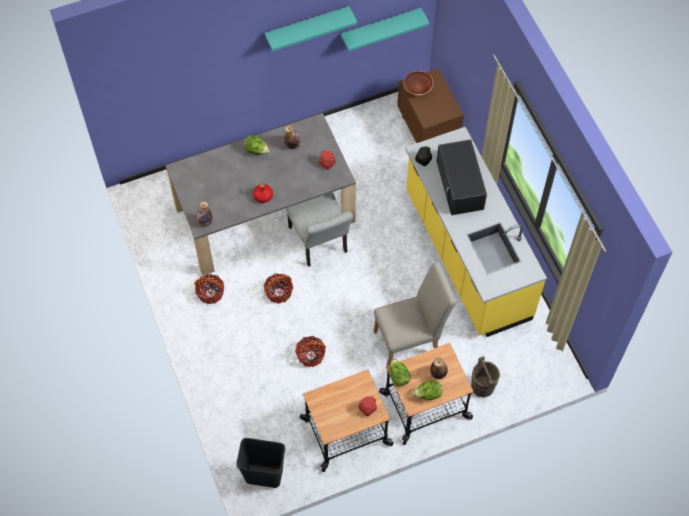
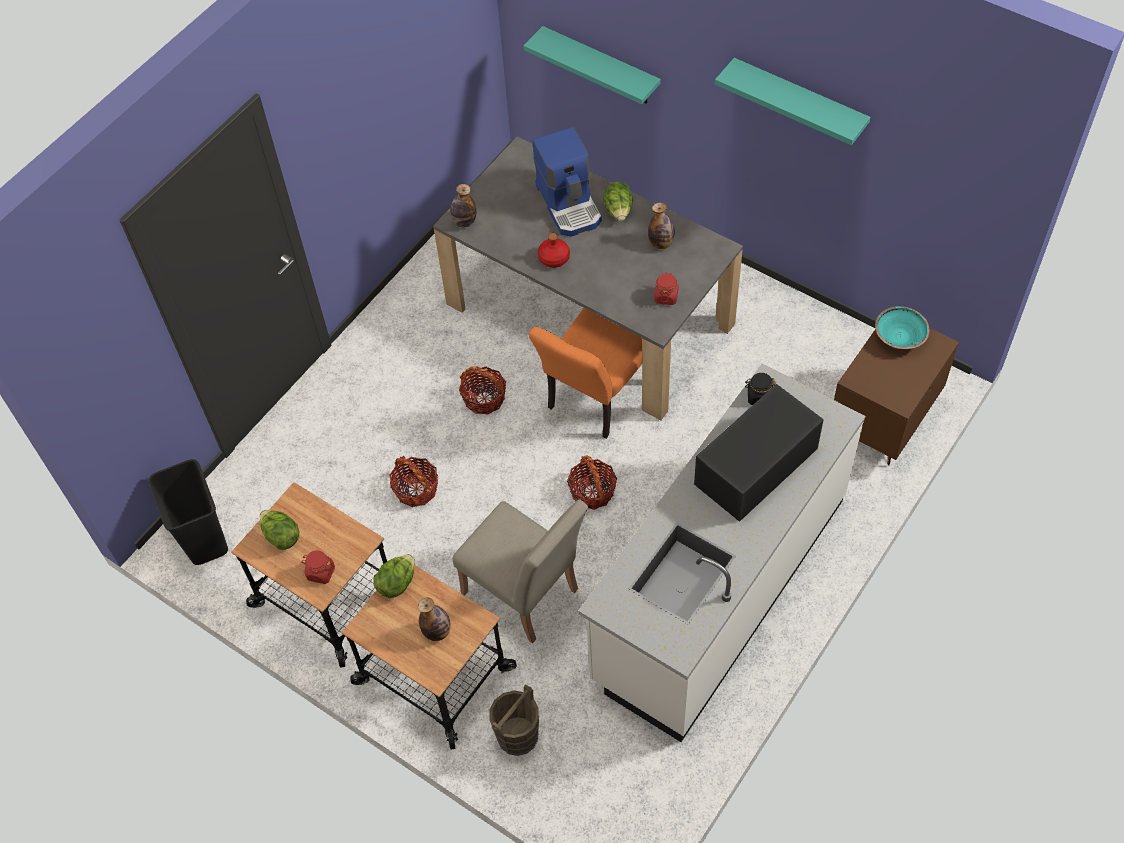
camera: 60 degrees right, 5 degrees down
basket [194,274,224,304] -> basket moved to [567,456,617,510]
grey chair [285,192,353,267] -> orange chair [528,308,643,439]
turquoise shelf [341,8,430,51] -> turquoise shelf moved to [523,26,661,104]
brown bowl [403,71,434,95] -> turquoise bowl [875,306,929,349]
yellow counter [405,127,547,337] -> white counter [578,363,865,742]
lettuce [413,380,442,400] -> lettuce moved to [260,510,299,550]
none -> coffee machine [533,127,602,237]

